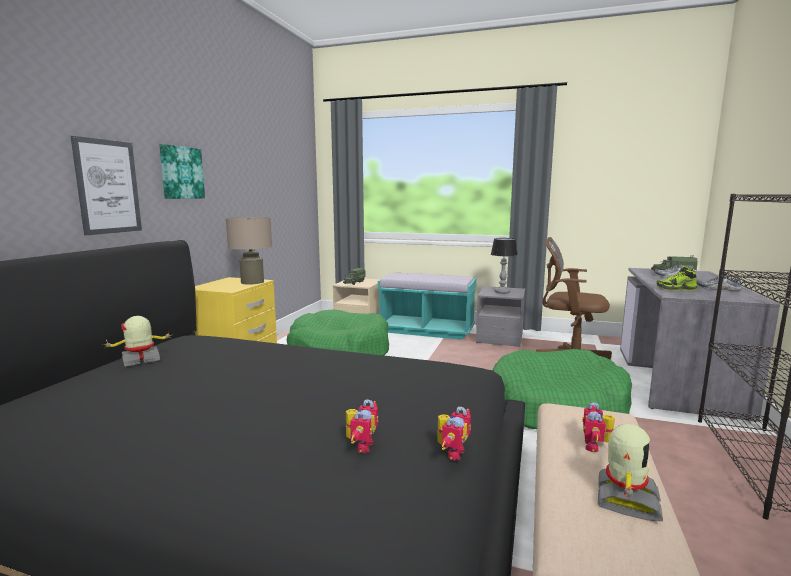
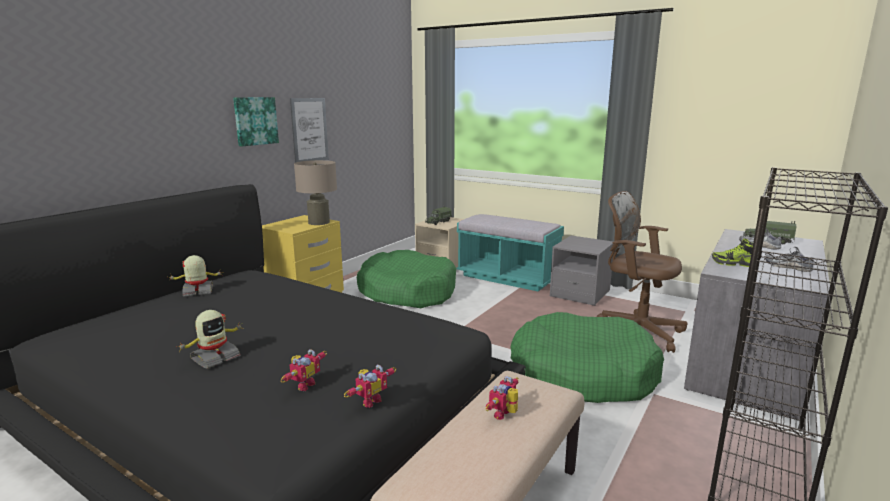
camera: 15 degrees right, 5 degrees up
picture [71,136,142,235] -> picture moved to [290,98,329,163]
table lamp [491,238,518,294] -> none
toy robot [598,424,663,521] -> toy robot moved to [176,310,244,369]

